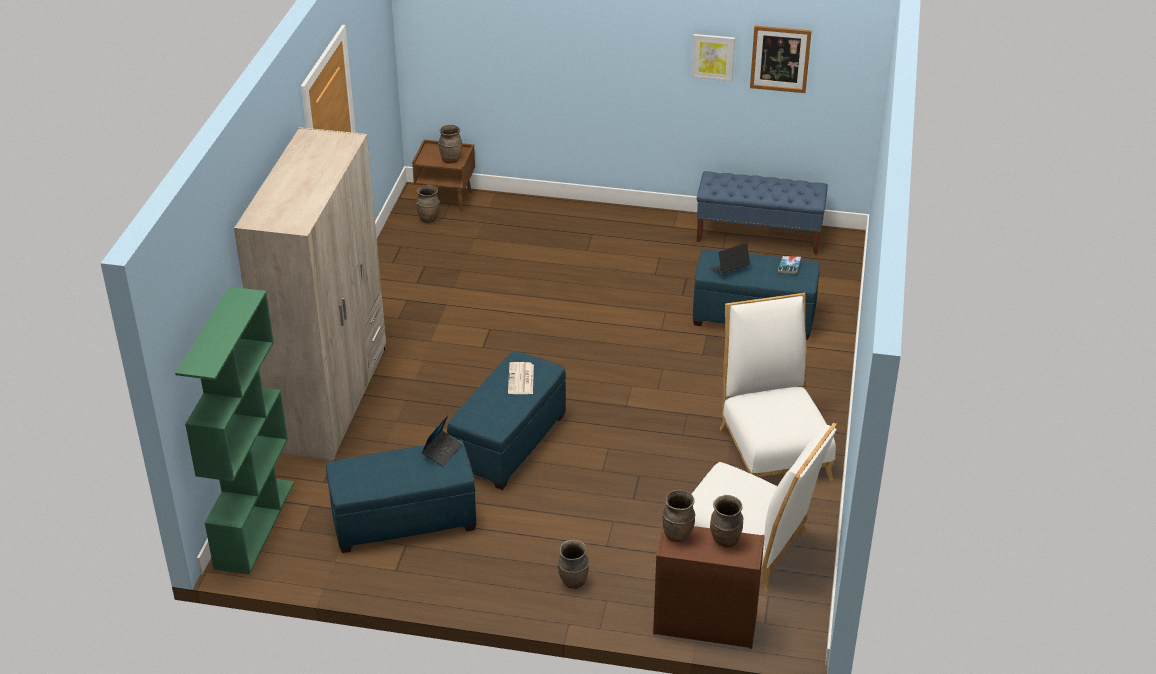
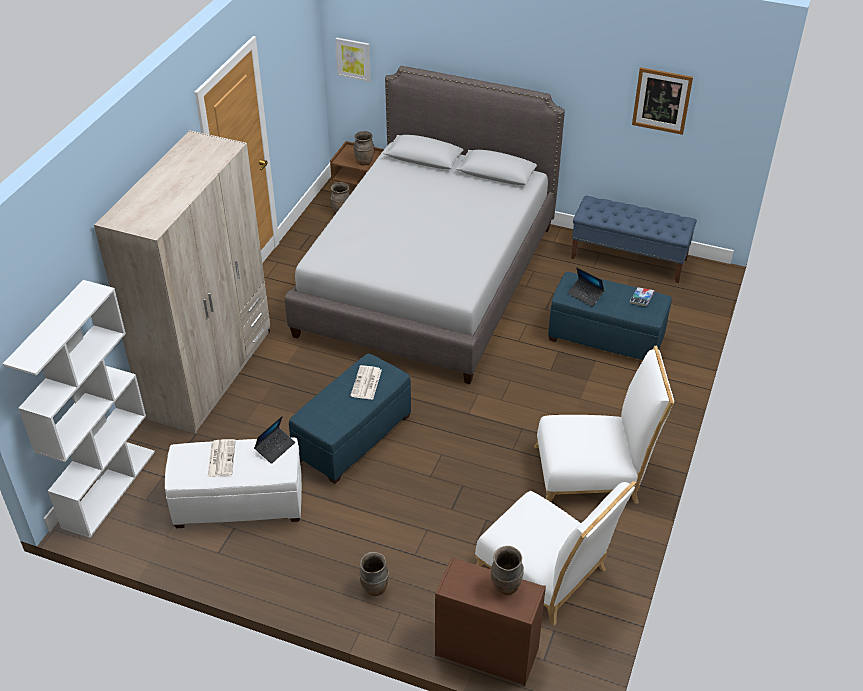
camera: 10 degrees right, 5 degrees up
green bookcase [175,287,294,574] -> white bookcase [3,280,155,538]
blue ottoman [326,440,476,553] -> white ottoman [165,438,302,528]
brown vase [662,490,695,542] -> none
picture [691,34,735,81] -> picture moved to [335,37,371,82]
laptop [710,243,750,273] -> laptop turned 120 degrees counterclockwise [568,267,604,306]
white chair [720,293,836,481] -> white chair turned 90 degrees clockwise [534,346,674,504]
none -> newspaper [208,439,236,477]
none -> grey bed [285,66,565,384]

